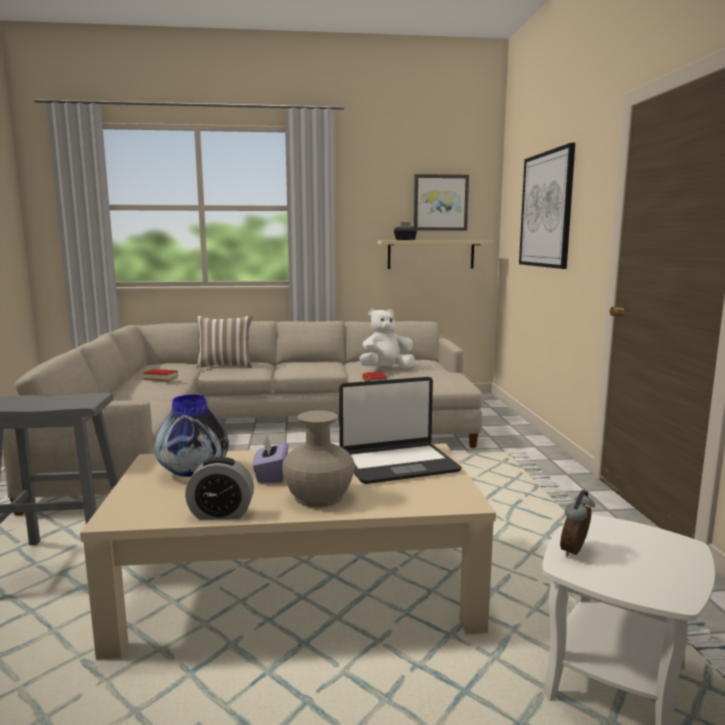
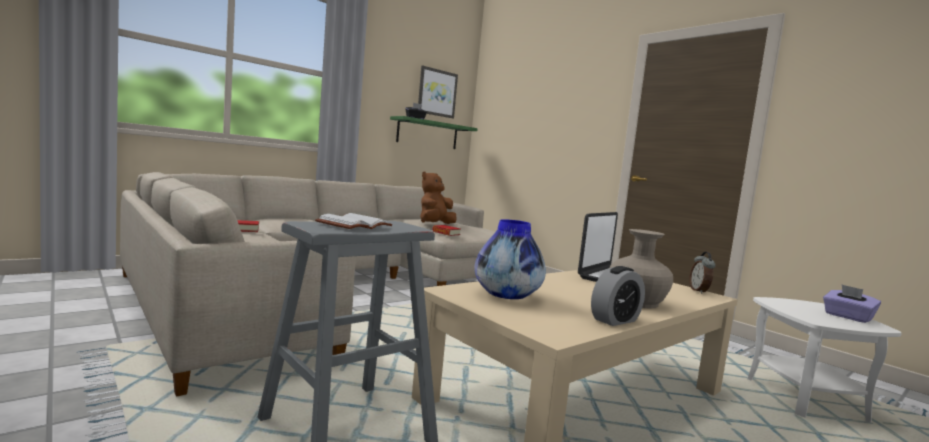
camera: 35 degrees left, 5 degrees down
pillow [197,315,253,368] -> none
purple tissue box [253,436,288,483] -> purple tissue box moved to [823,285,881,323]
white plush toy [359,309,415,368] -> brown plush toy [420,171,457,224]
beige shelf [378,240,493,269] -> green shelf [390,116,478,149]
picture [519,143,575,269] -> none
alarm clock [560,490,595,557] -> alarm clock moved to [689,251,716,294]
none -> white book [315,213,392,229]

